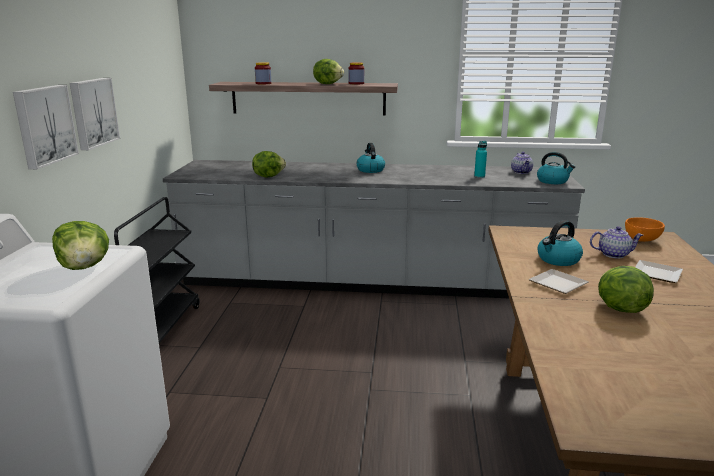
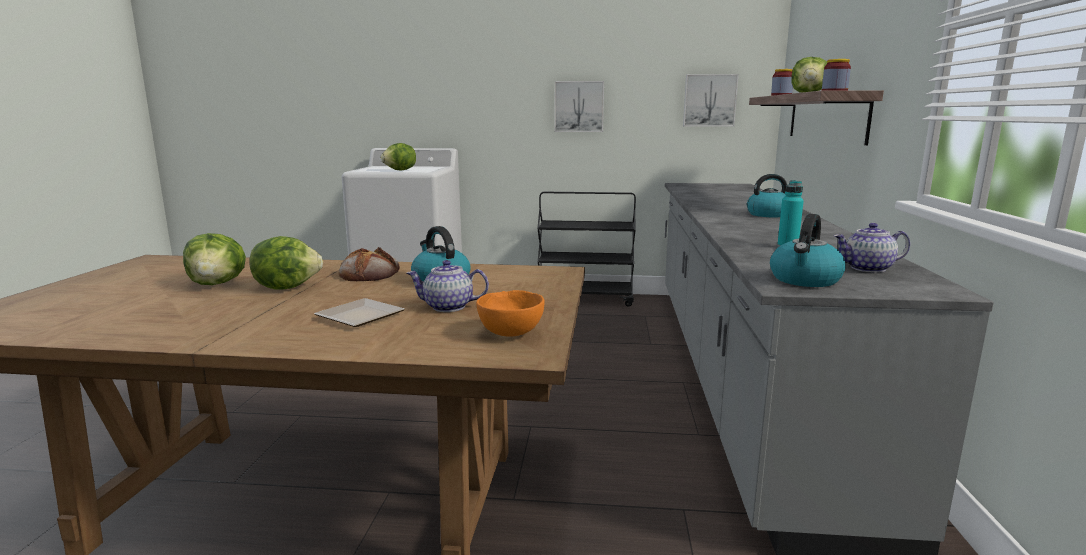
camera: 90 degrees right, 5 degrees down
picture [13,85,79,169] -> picture moved to [683,74,739,127]
lettuce [252,151,286,177] -> lettuce moved to [183,233,246,285]
plate [528,269,589,294] -> bread [339,247,400,281]
teapot [590,226,643,259] -> teapot turned 90 degrees clockwise [407,260,489,312]

